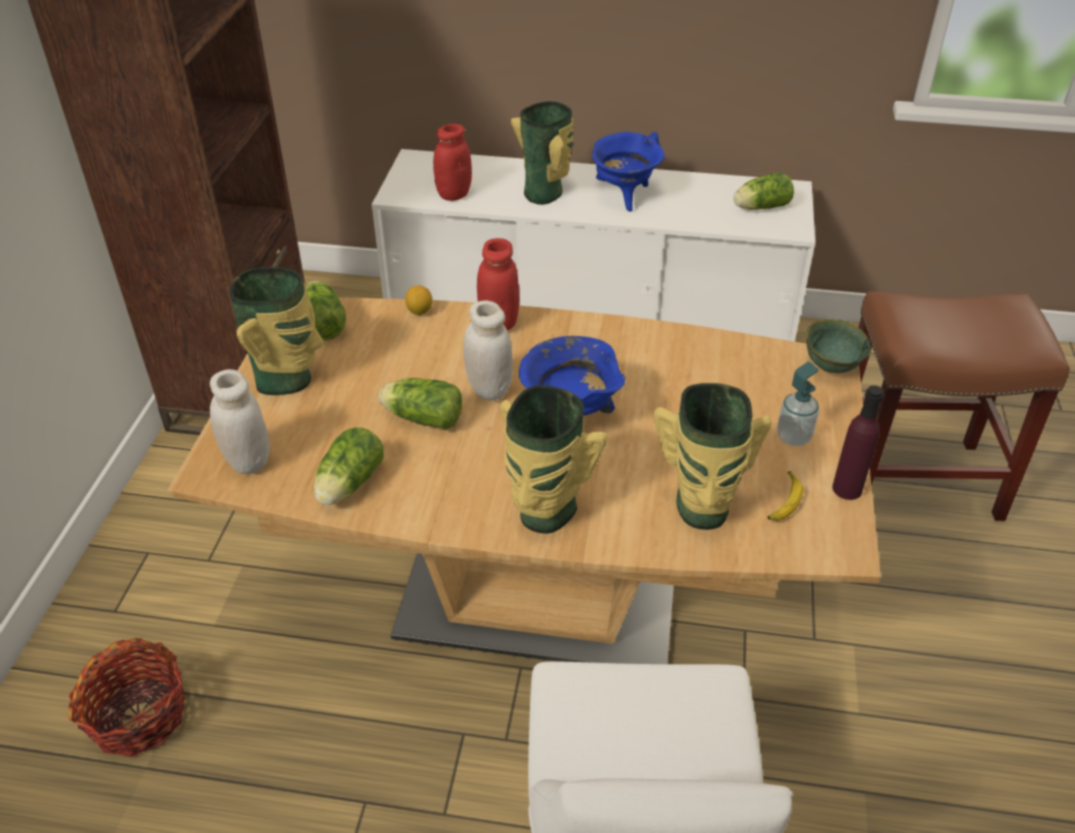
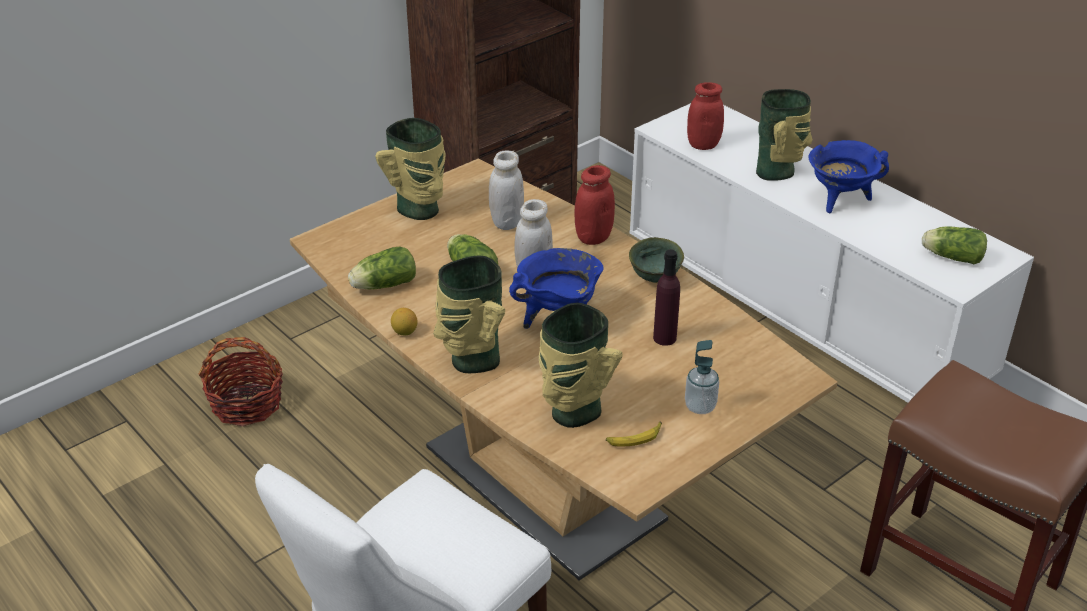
camera: 40 degrees right, 5 degrees down
white jar [210,369,270,474] -> white jar moved to [489,150,524,230]
lettuce [306,281,346,341] -> none
lemon [405,285,432,315] -> lemon moved to [391,308,418,335]
green bowl [806,319,871,373] -> green bowl moved to [629,237,684,283]
purple bottle [832,385,883,500] -> purple bottle moved to [653,250,680,346]

